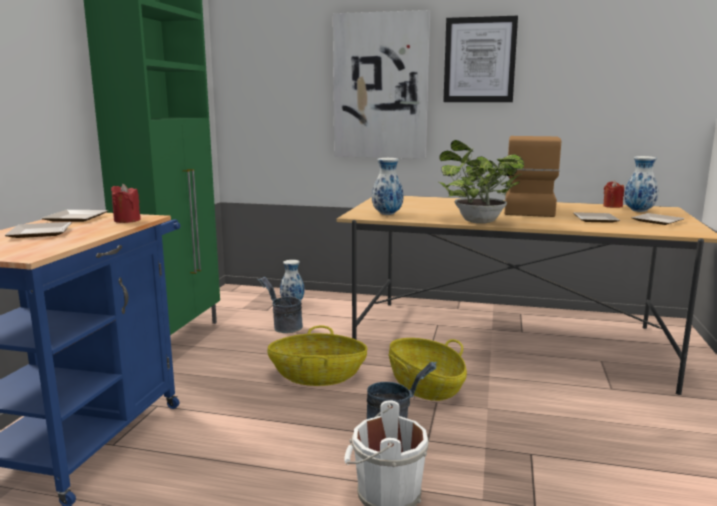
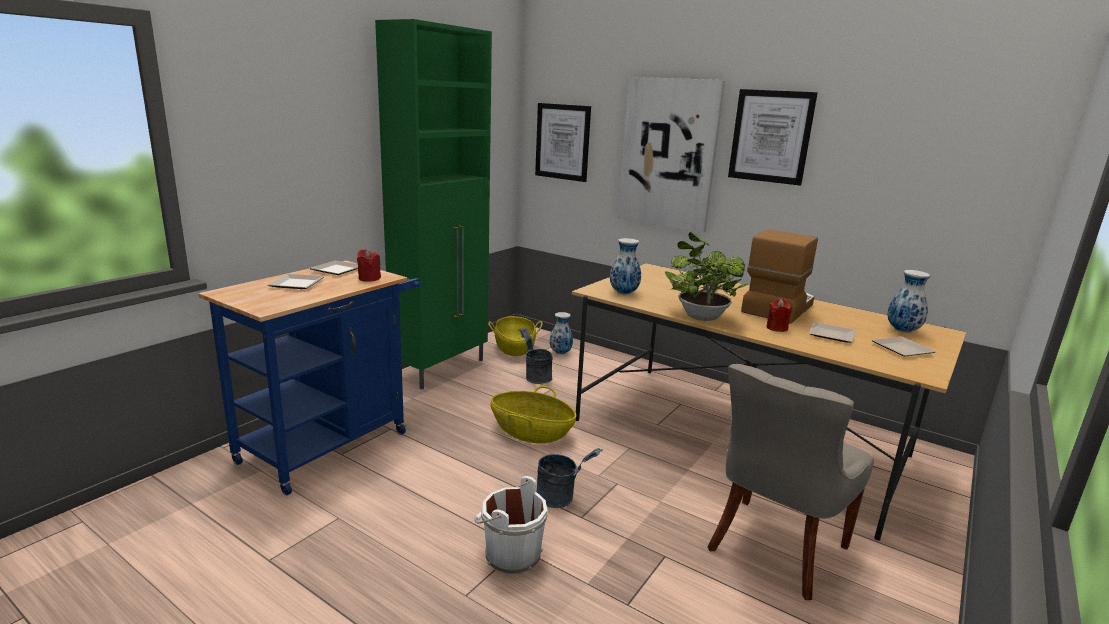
camera: 20 degrees right, 5 degrees up
basket [388,338,467,401] -> basket moved to [488,316,542,357]
red candle [603,181,624,208] -> red candle moved to [766,298,792,332]
none -> picture [535,103,591,182]
none -> grey chair [708,364,874,600]

